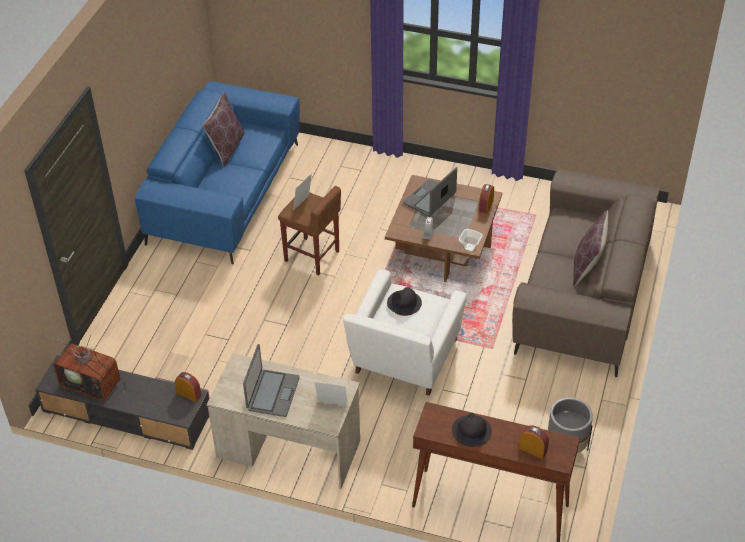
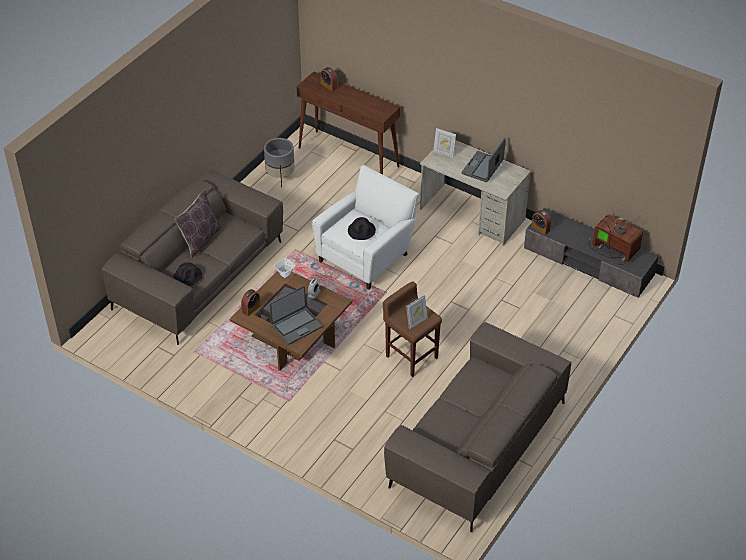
camera: 165 degrees left, 0 degrees up
blue sofa [135,81,300,265] -> brown sofa [384,322,571,532]
brown pillow [203,92,245,167] -> none
black hat [452,413,492,447] -> black hat moved to [174,262,202,286]

